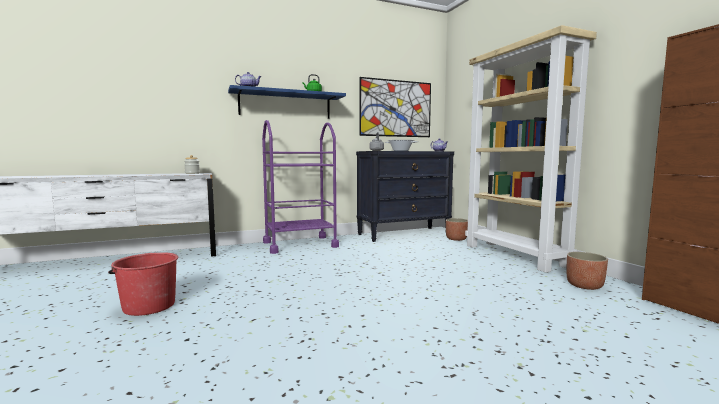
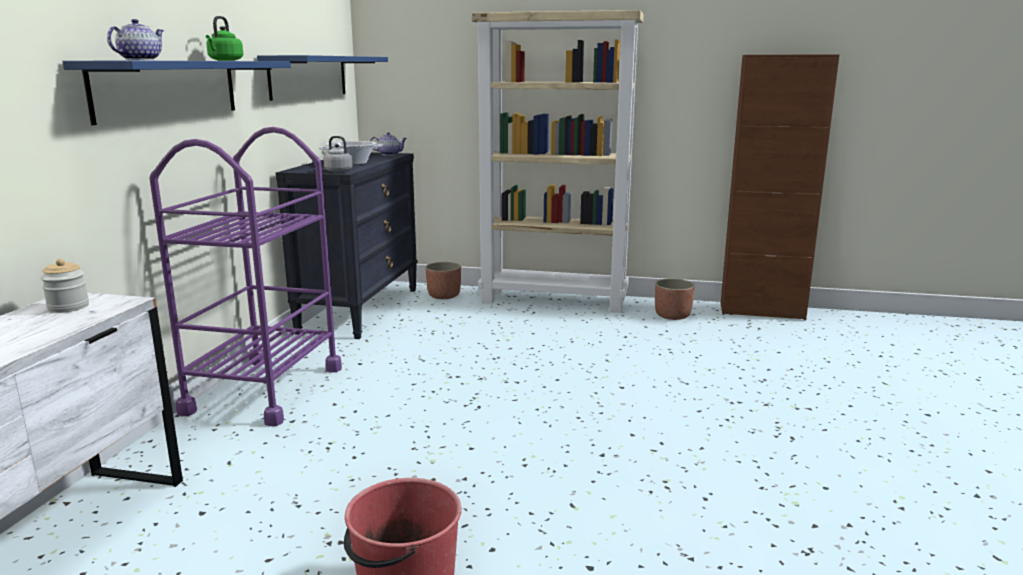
camera: 55 degrees left, 10 degrees up
picture [359,77,431,137] -> blue shelf [257,55,388,101]

